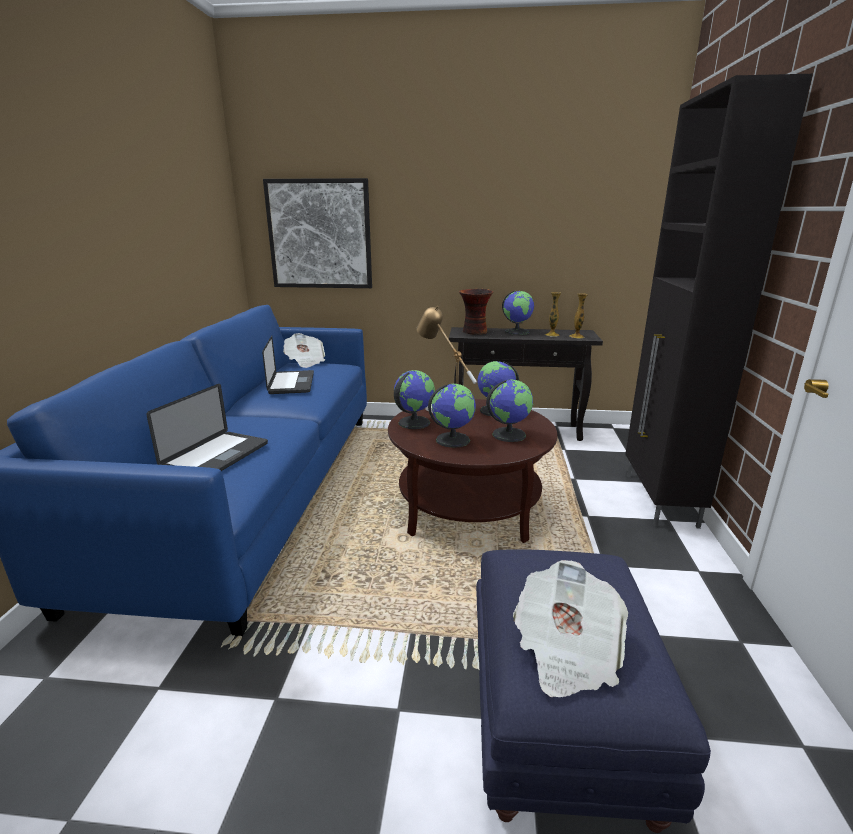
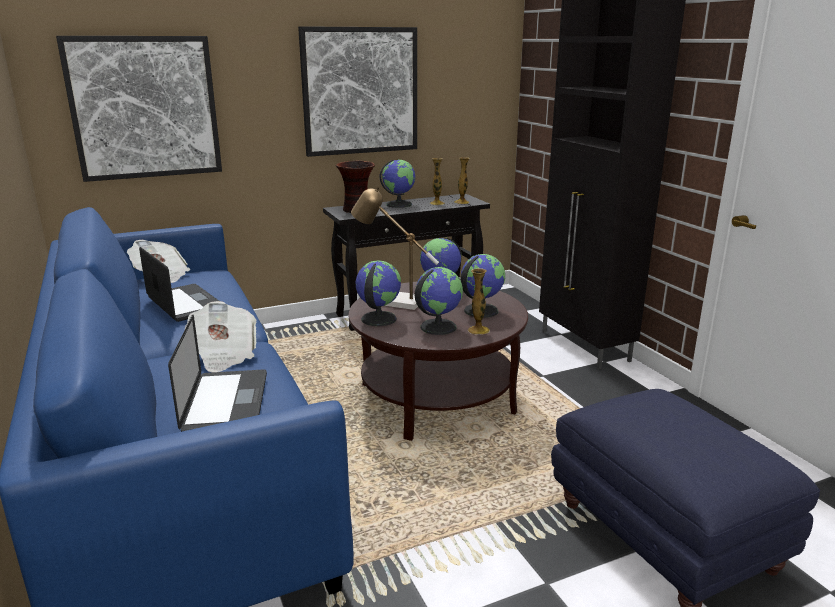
camera: 30 degrees left, 0 degrees up
newspaper [513,560,628,697] -> newspaper moved to [185,301,256,372]
none -> picture [298,26,417,157]
none -> vase [468,268,490,335]

